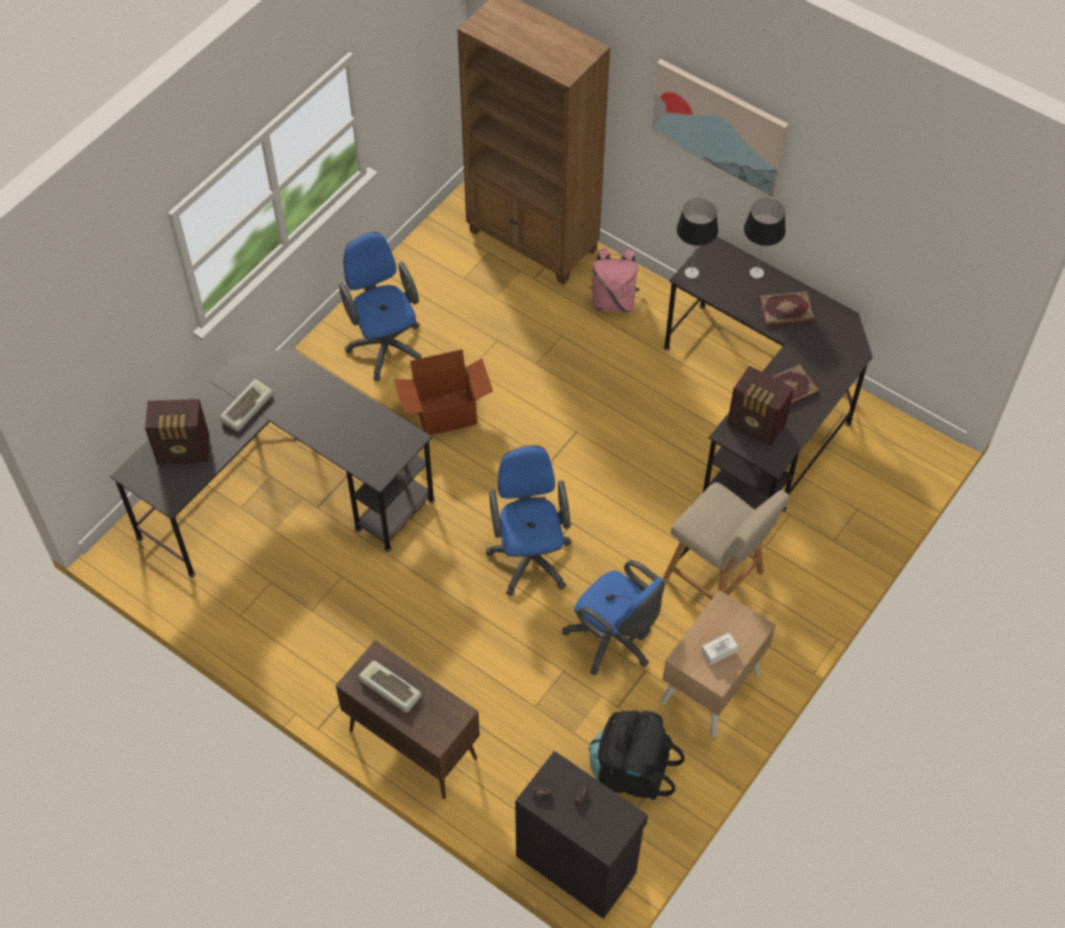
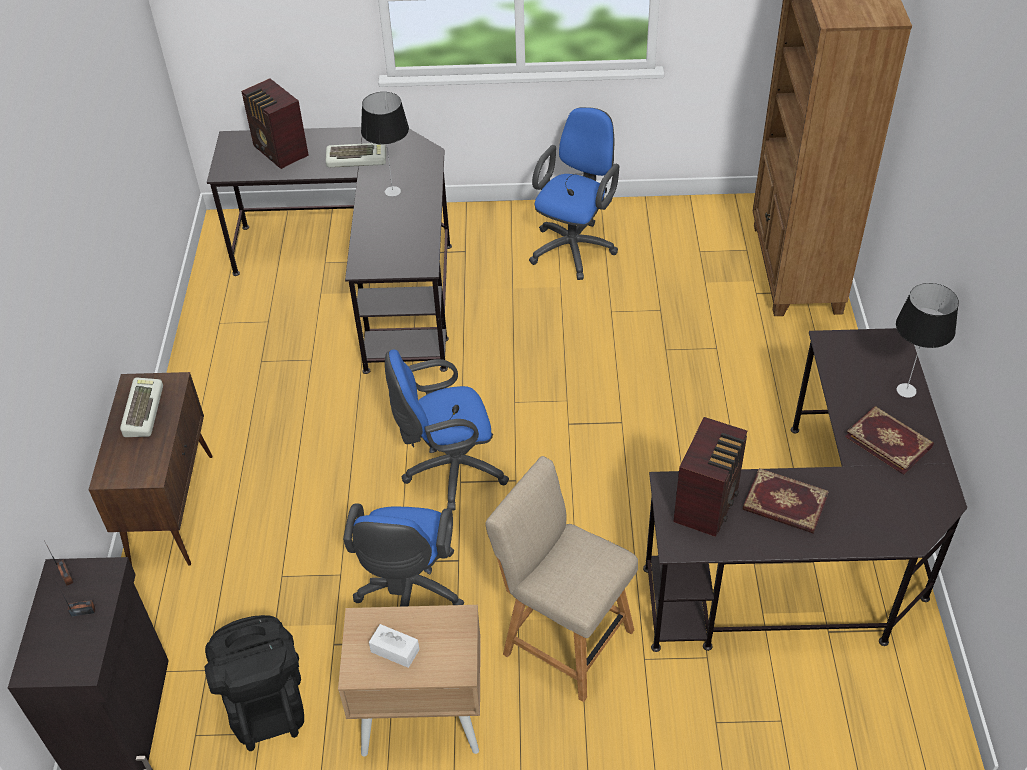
camera: 55 degrees right, 10 degrees down
cardboard box [394,349,493,435] -> none
blue office chair [486,445,571,596] -> blue office chair turned 150 degrees counterclockwise [385,349,509,511]
pink backpack [589,248,640,312] -> none
picture [651,59,789,197] -> none
beige chair [663,482,790,600] -> beige chair turned 120 degrees clockwise [485,456,638,702]
table lamp [677,199,718,278] -> table lamp moved to [361,92,409,197]
radio [727,366,794,446] -> radio turned 150 degrees counterclockwise [673,417,747,537]

